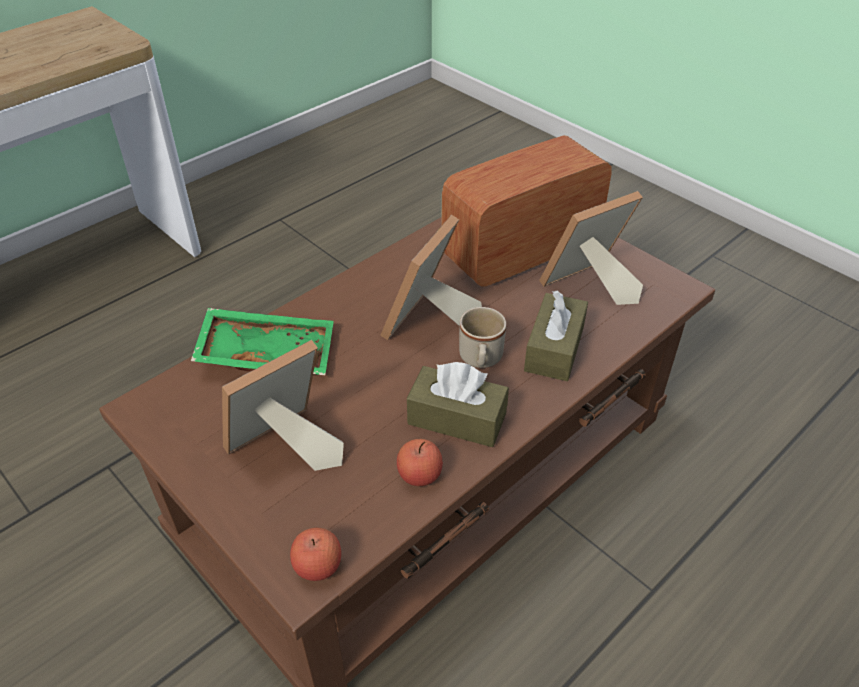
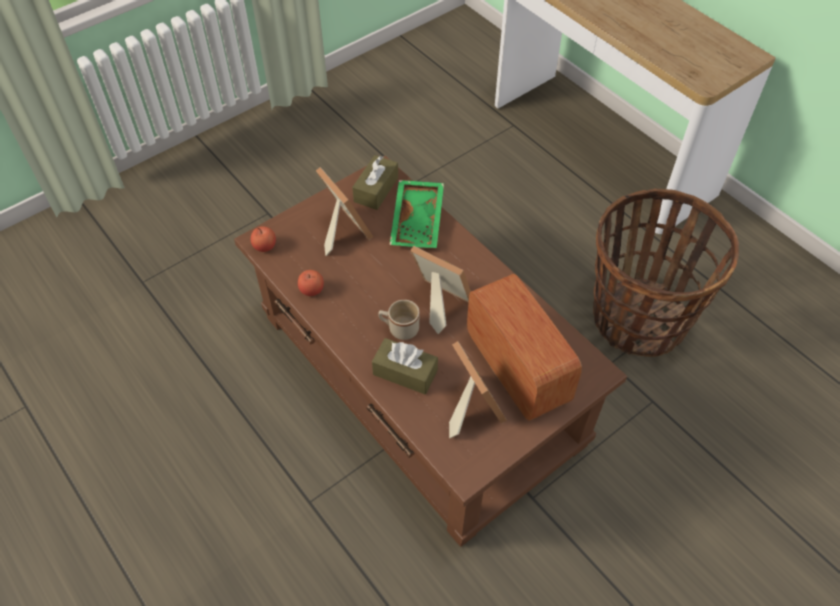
camera: 95 degrees right, 10 degrees up
brown tissue box [407,362,509,447] -> brown tissue box moved to [352,155,398,210]
none -> basket [593,188,739,357]

